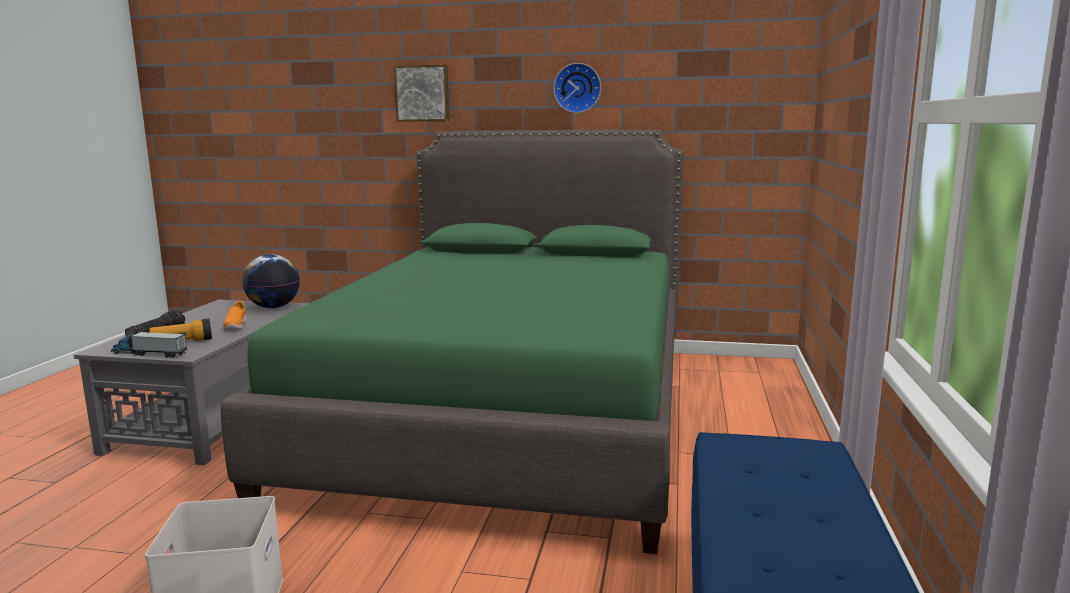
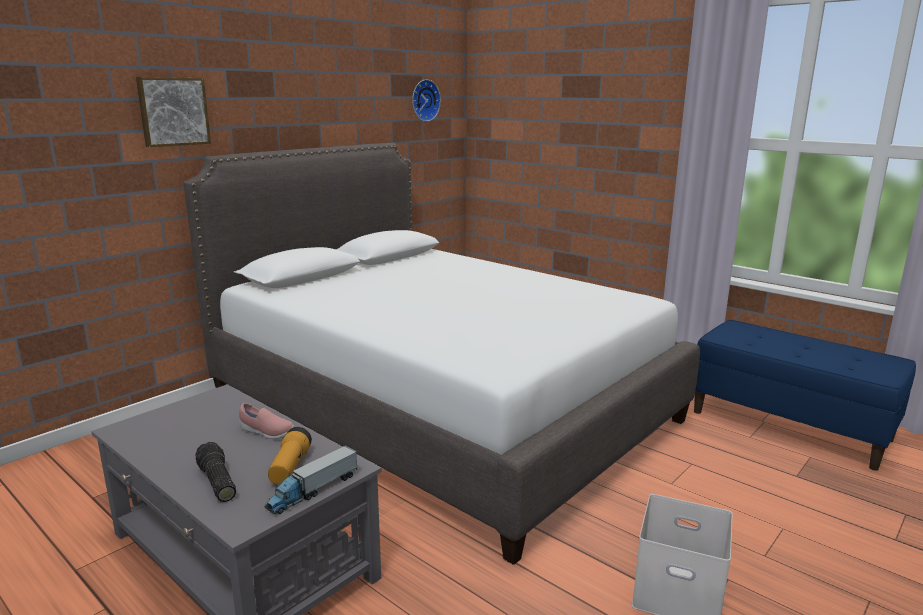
camera: 60 degrees left, 5 degrees up
green bed [221,130,684,554] -> white bed [184,143,700,565]
orange shoe [223,301,247,331] -> pink shoe [239,403,294,439]
globe [242,254,300,308] -> none
wall clock [553,63,601,113] -> wall clock moved to [412,79,441,122]

